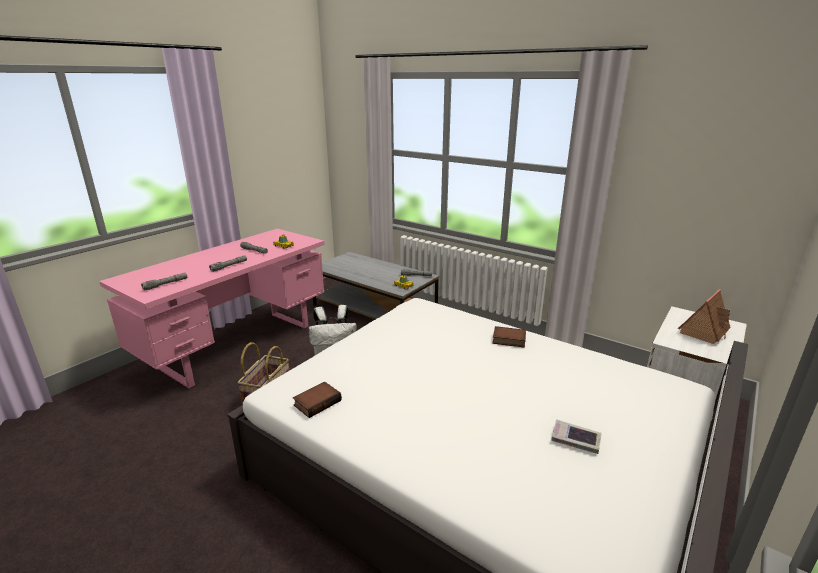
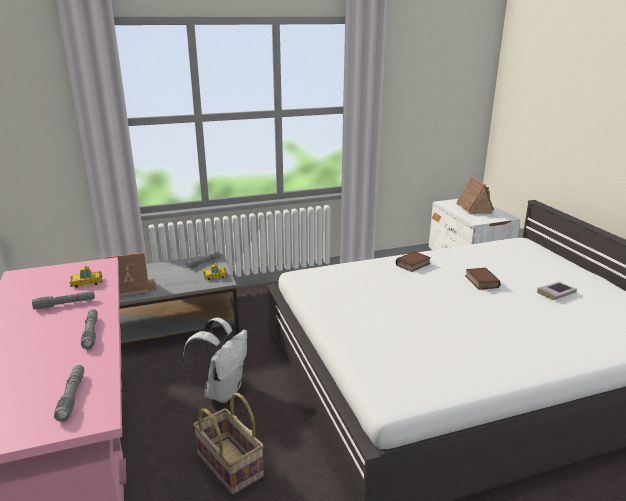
camera: 55 degrees left, 0 degrees up
book [293,381,342,418] -> book moved to [465,268,501,290]
none -> toy house [105,252,157,296]

